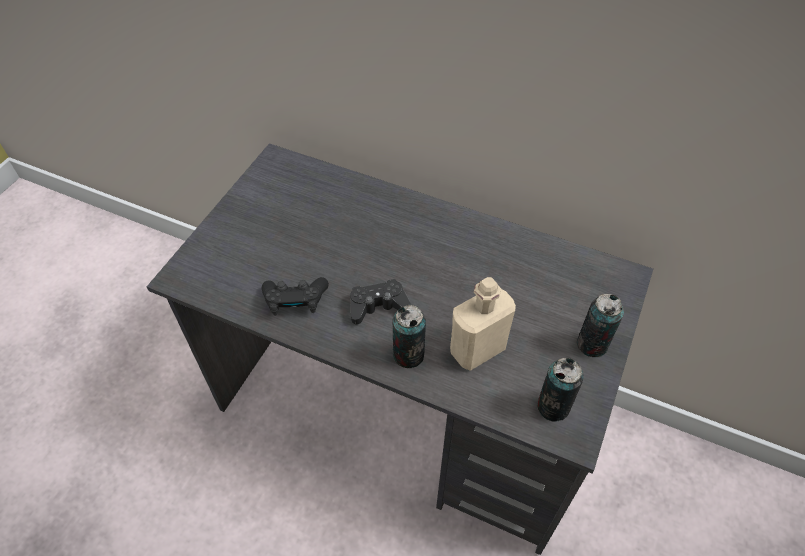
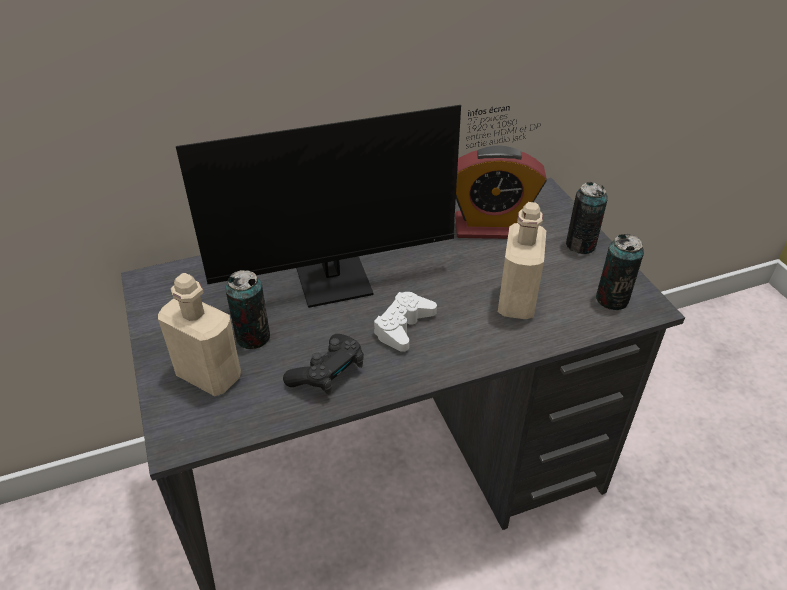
camera: 45 degrees left, 10 degrees down
black game controller [350,279,411,325] -> white game controller [373,292,437,352]
can [392,305,426,368] -> can moved to [225,270,270,349]
none -> beige bottle [158,273,241,396]
none -> monitor [176,105,541,308]
none -> alarm clock [456,145,547,239]

